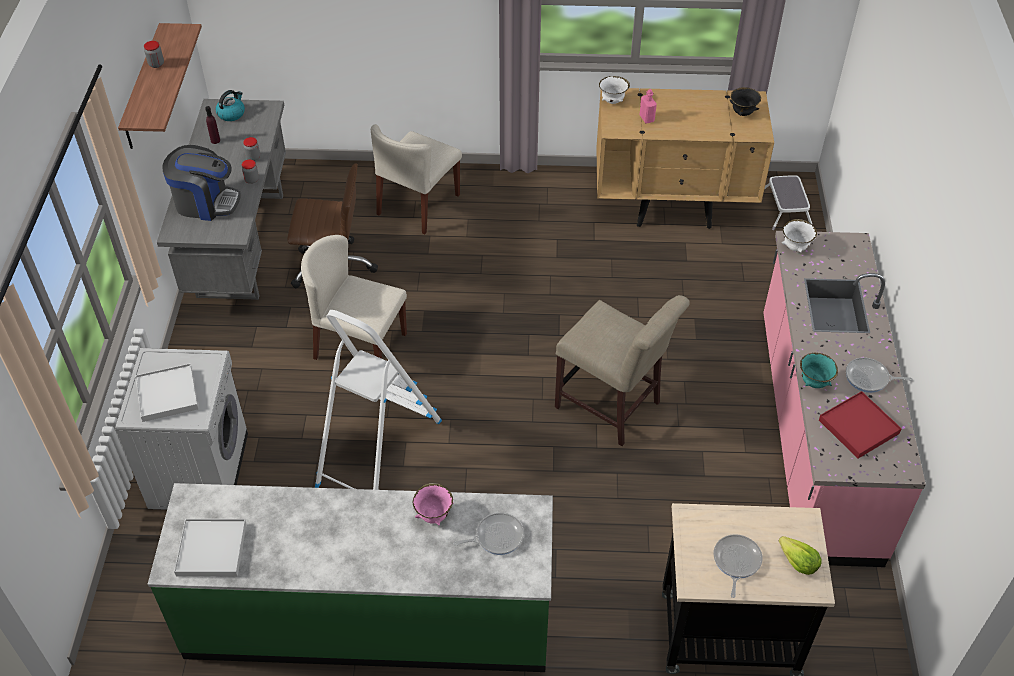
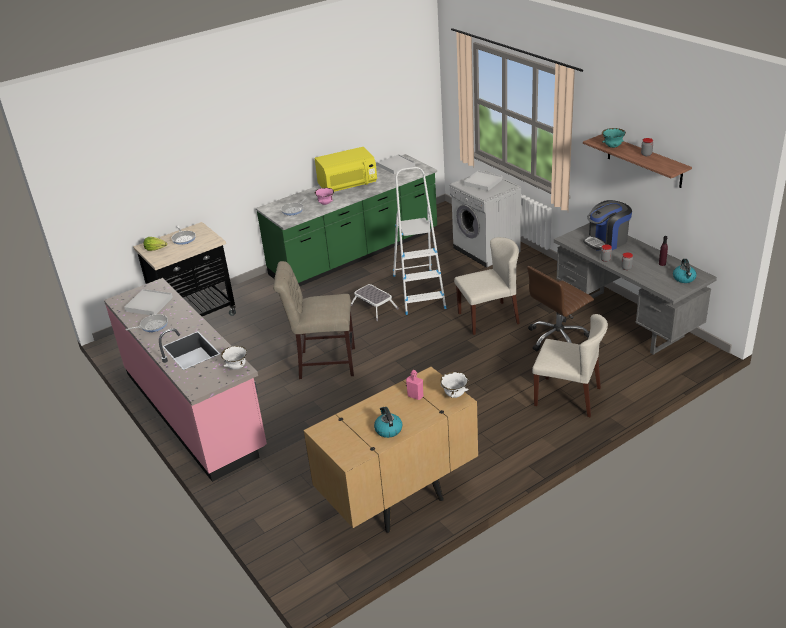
camera: 145 degrees right, 15 degrees down
beige chair [371,124,462,234] -> beige chair turned 120 degrees clockwise [532,314,608,417]
black bowl [730,87,761,116] -> none
grey step ladder [765,175,813,230] -> grey step ladder moved to [351,284,399,321]
turquoise bowl [800,353,838,388] -> turquoise bowl moved to [602,128,626,148]
red tray [819,391,902,459] -> white tray [124,289,173,315]
none -> yellow microwave [315,147,377,192]
none -> kettle [374,407,402,438]

